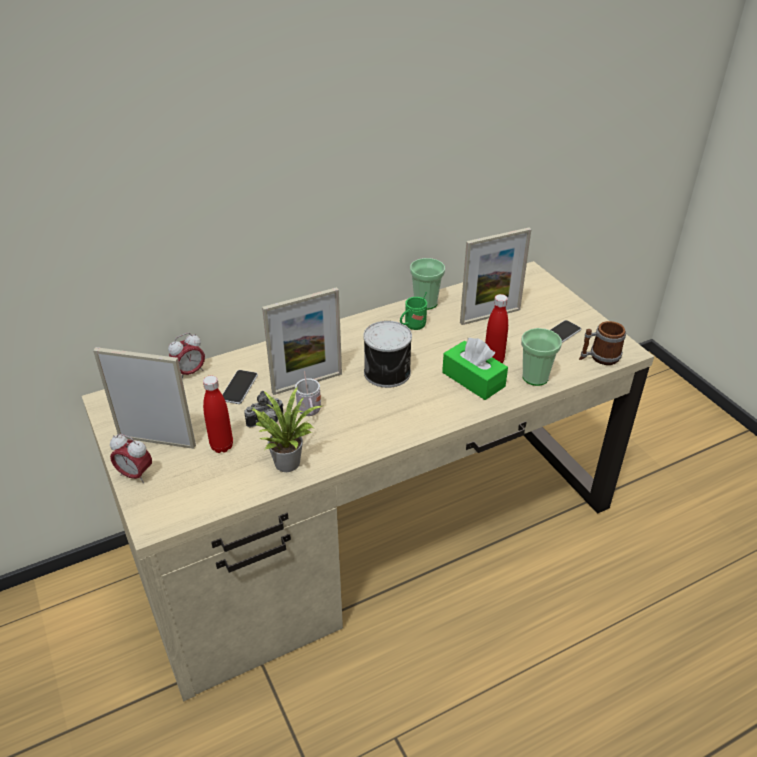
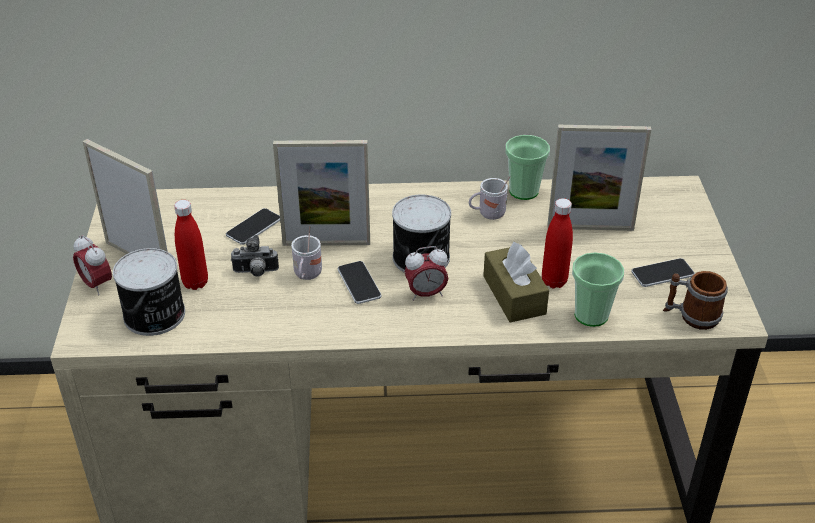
camera: 25 degrees right, 0 degrees up
alarm clock [168,333,205,380] -> alarm clock moved to [405,246,448,301]
potted plant [251,388,322,472] -> none
green mug [400,292,427,330] -> white mug [469,176,511,220]
green tissue box [442,338,508,400] -> brown tissue box [483,242,549,322]
none -> can [113,248,185,336]
none -> phone [338,261,382,304]

